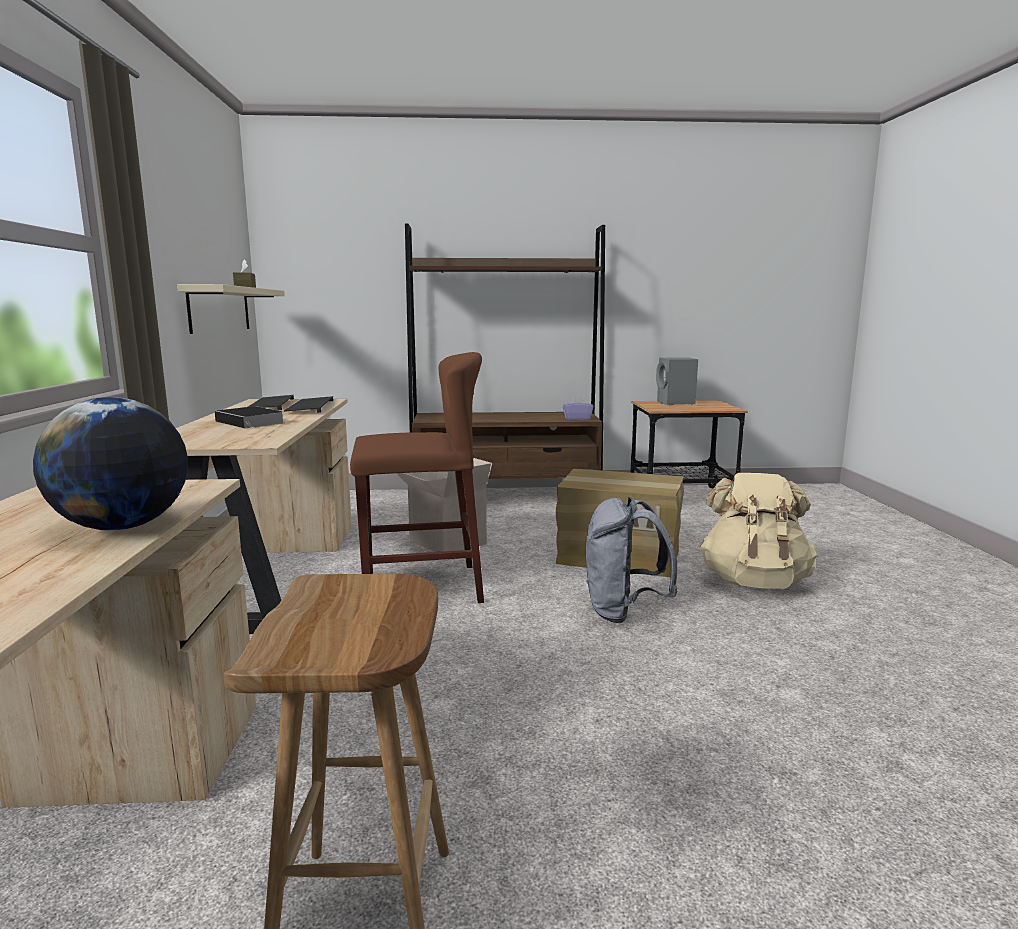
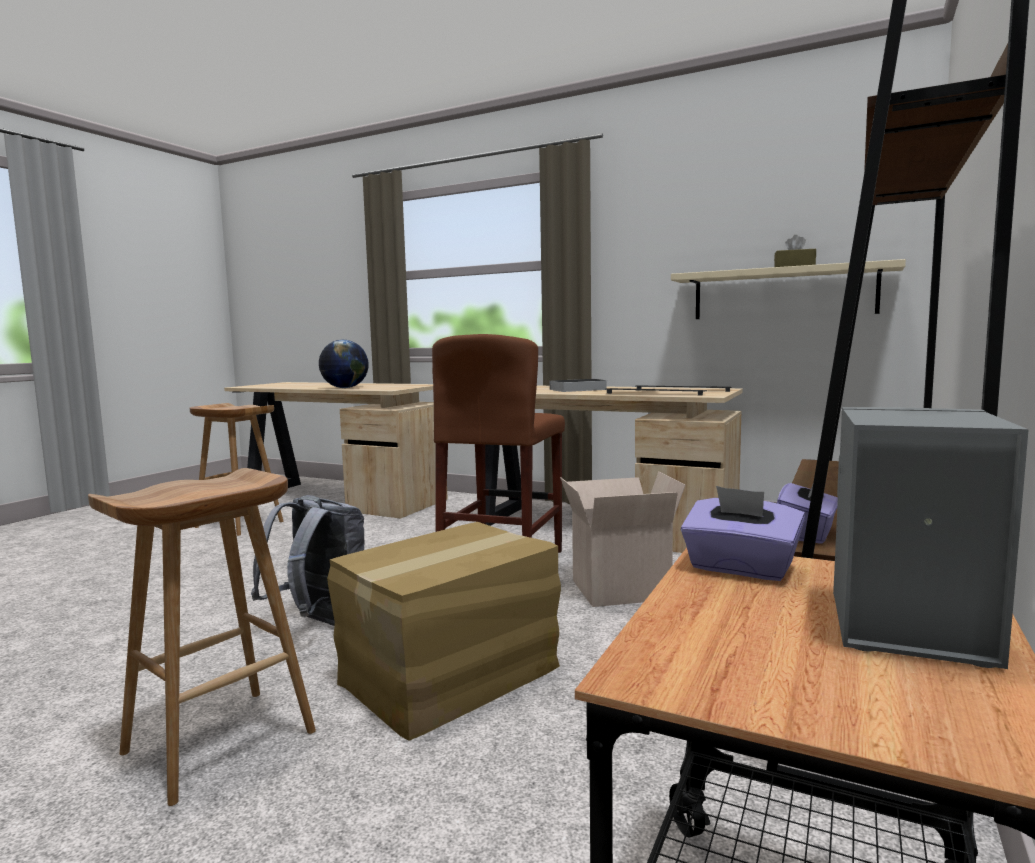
camera: 120 degrees right, 5 degrees down
beige backpack [700,473,818,589] -> brown stool [88,468,316,806]
none -> purple tissue box [681,486,805,581]

